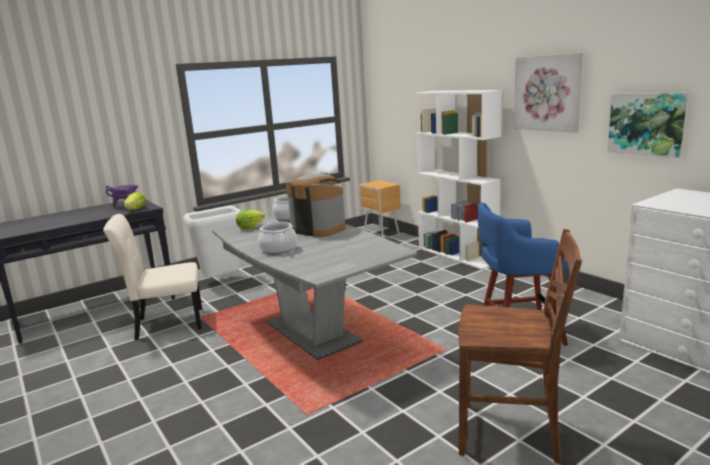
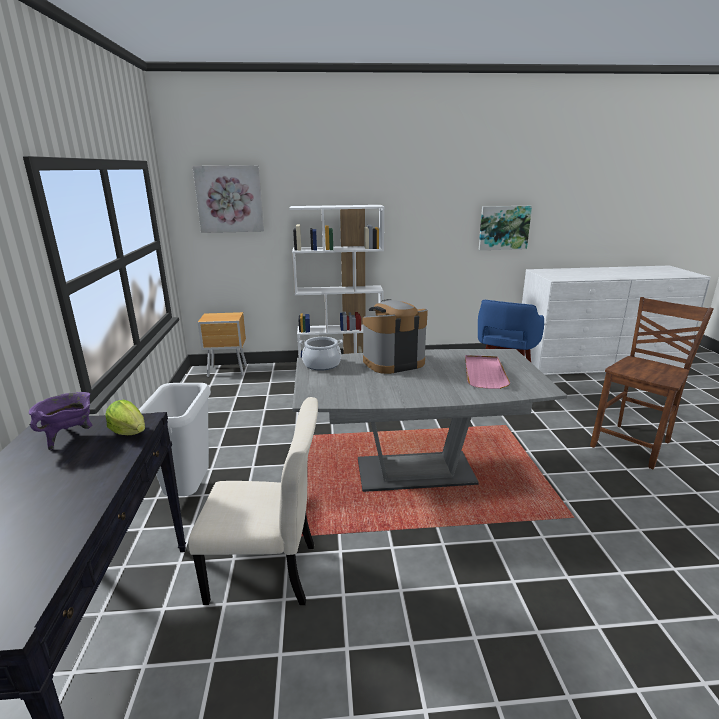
camera: 60 degrees left, 5 degrees up
beige chair [103,214,202,340] -> beige chair turned 105 degrees counterclockwise [188,397,318,605]
lettuce [236,210,265,229] -> none
cooking pot [258,221,297,254] -> none
picture [514,53,583,133] -> picture moved to [192,165,264,233]
none -> pink tray [465,355,510,389]

